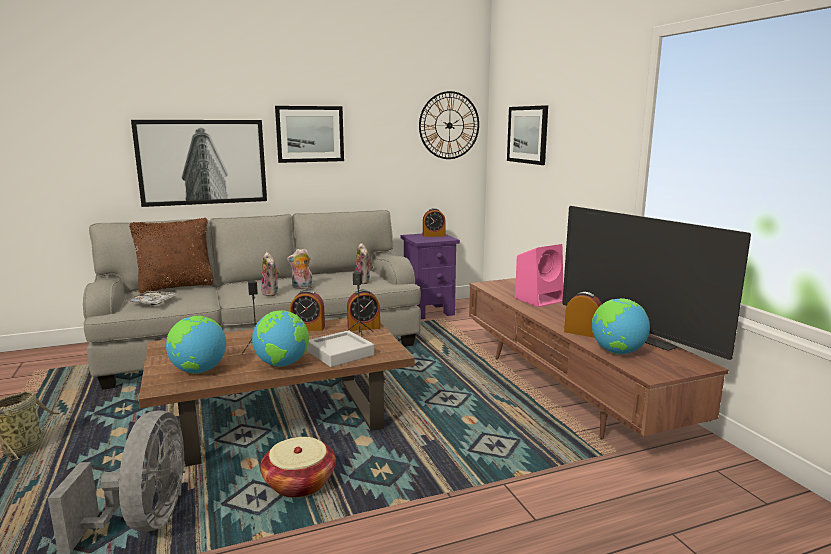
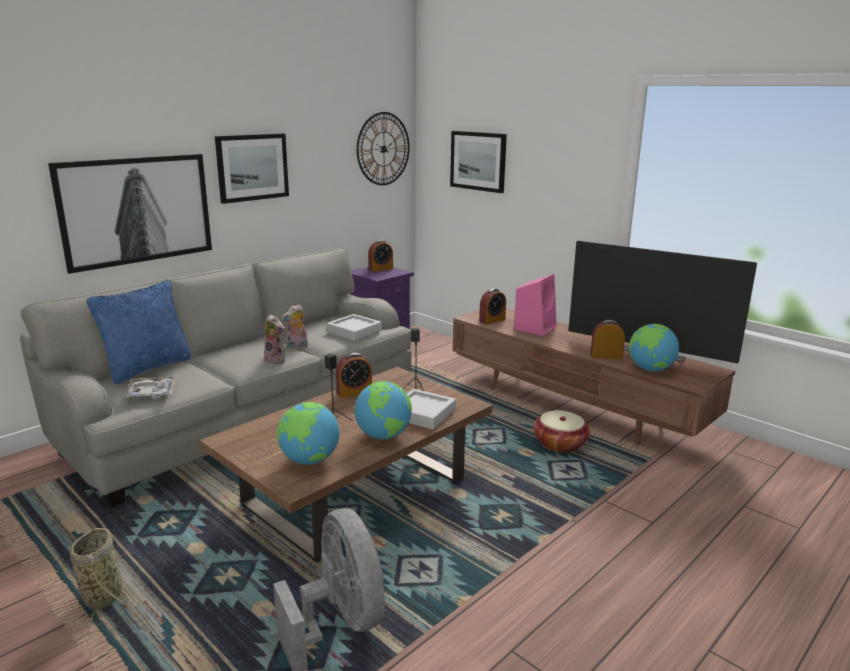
camera: 25 degrees left, 5 degrees up
brown pillow [129,218,214,293] -> blue pillow [86,281,191,384]
basket [260,437,336,498] -> basket moved to [533,410,590,453]
alarm clock [347,289,380,331] -> alarm clock moved to [479,289,506,325]
plush toy [355,243,372,284] -> grey tray [326,314,382,341]

